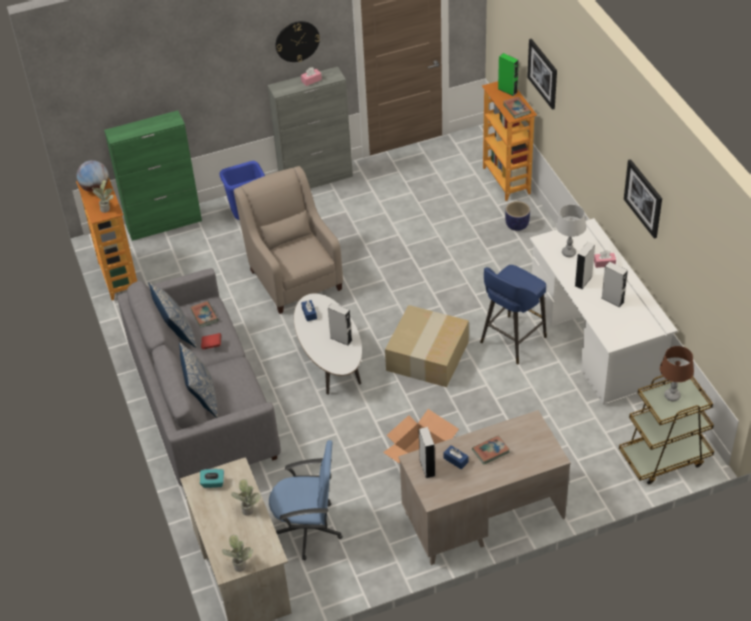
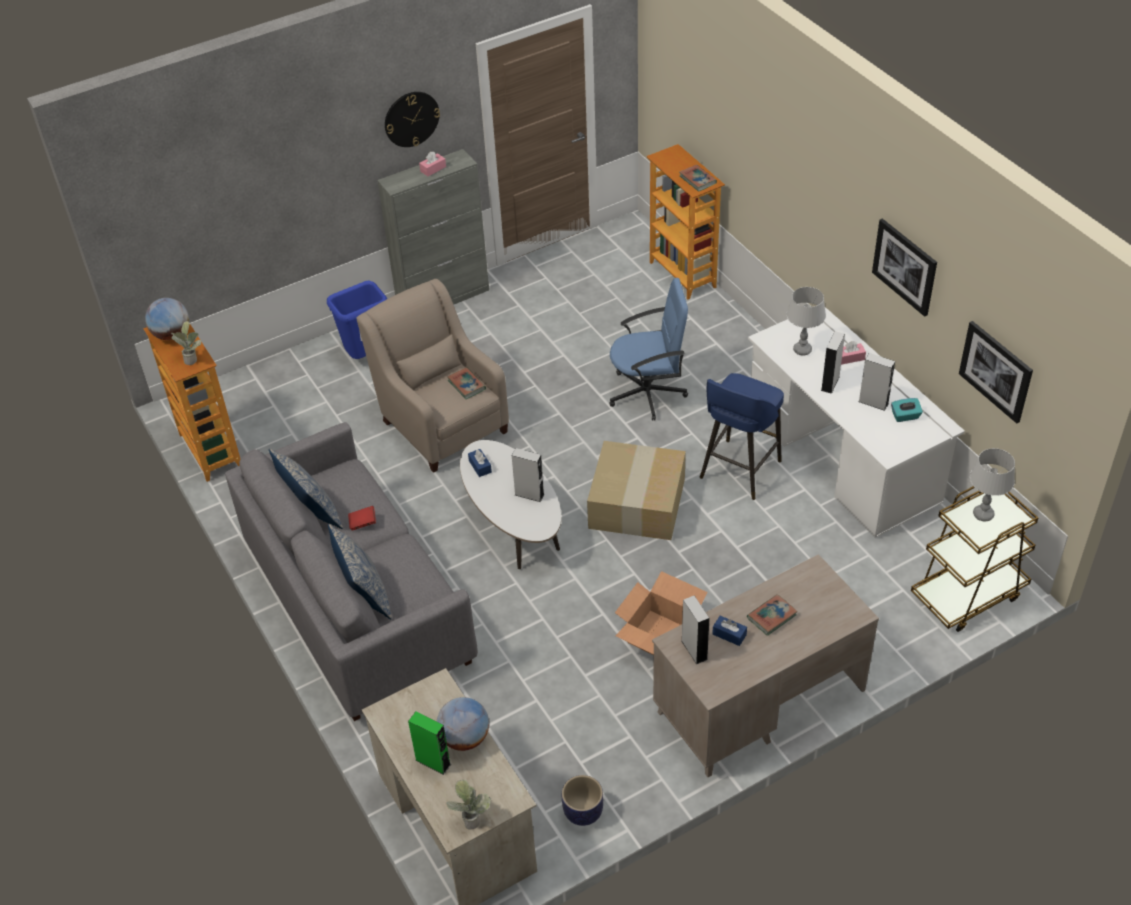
camera: 10 degrees left, 0 degrees up
green cabinet [104,111,202,241] -> none
book [190,301,219,328] -> book moved to [447,368,486,399]
turquoise tissue box [200,469,224,488] -> turquoise tissue box moved to [891,398,923,422]
potted plant [231,479,261,516] -> globe [437,697,489,751]
blue office chair [269,440,342,560] -> blue office chair moved to [610,278,688,421]
green speaker [498,53,519,96] -> green speaker moved to [408,712,451,775]
planter [505,201,530,231] -> planter moved to [562,775,603,826]
picture [527,39,557,110] -> picture moved to [959,321,1033,423]
brown table lamp [660,346,694,402] -> grey table lamp [970,448,1015,521]

